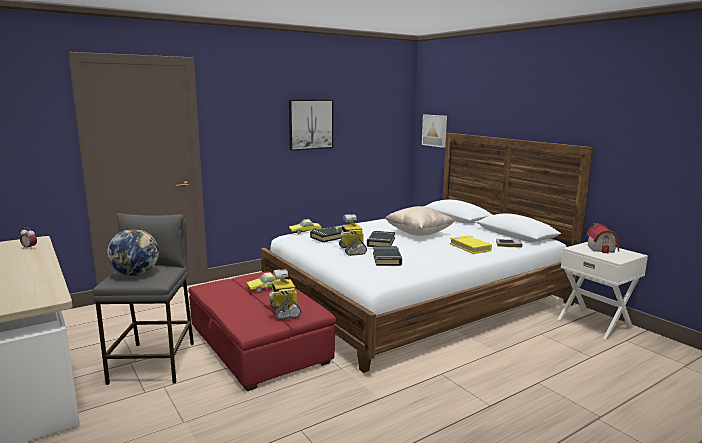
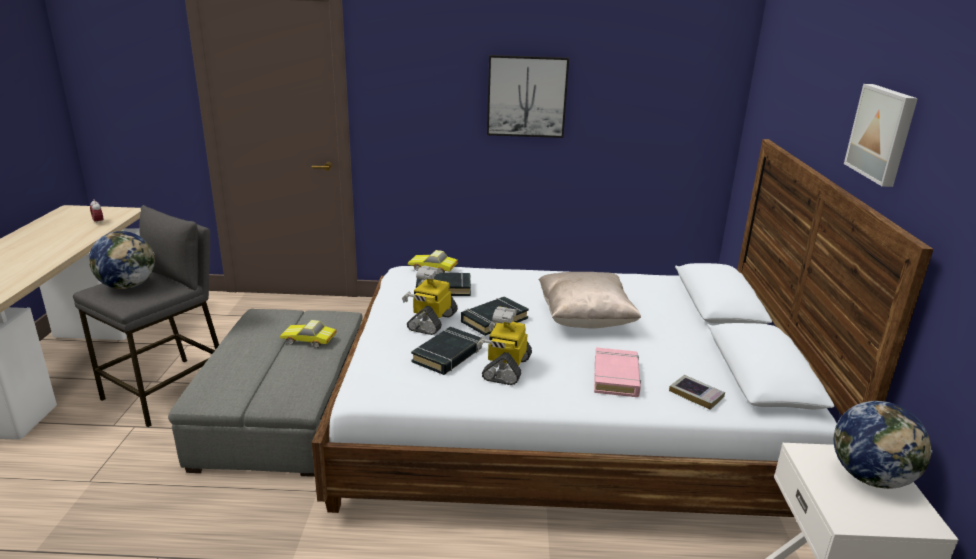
camera: 35 degrees right, 10 degrees up
red ottoman [188,271,336,391] -> grey ottoman [168,309,363,477]
toy robot [265,269,301,320] -> toy robot moved to [477,306,532,385]
picture [422,115,447,148] -> picture moved to [844,84,918,187]
yellow book [450,235,492,254] -> pink book [594,347,641,397]
toy house [586,223,619,254] -> globe [834,401,932,489]

